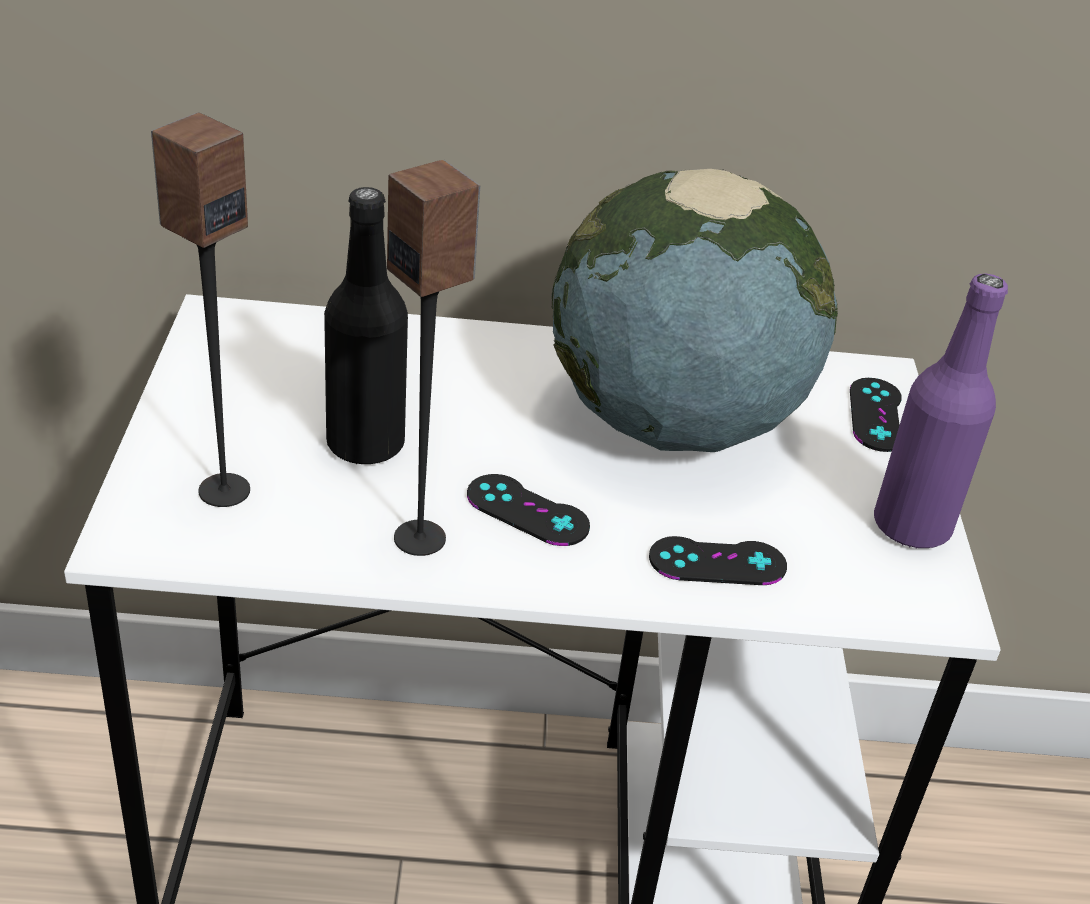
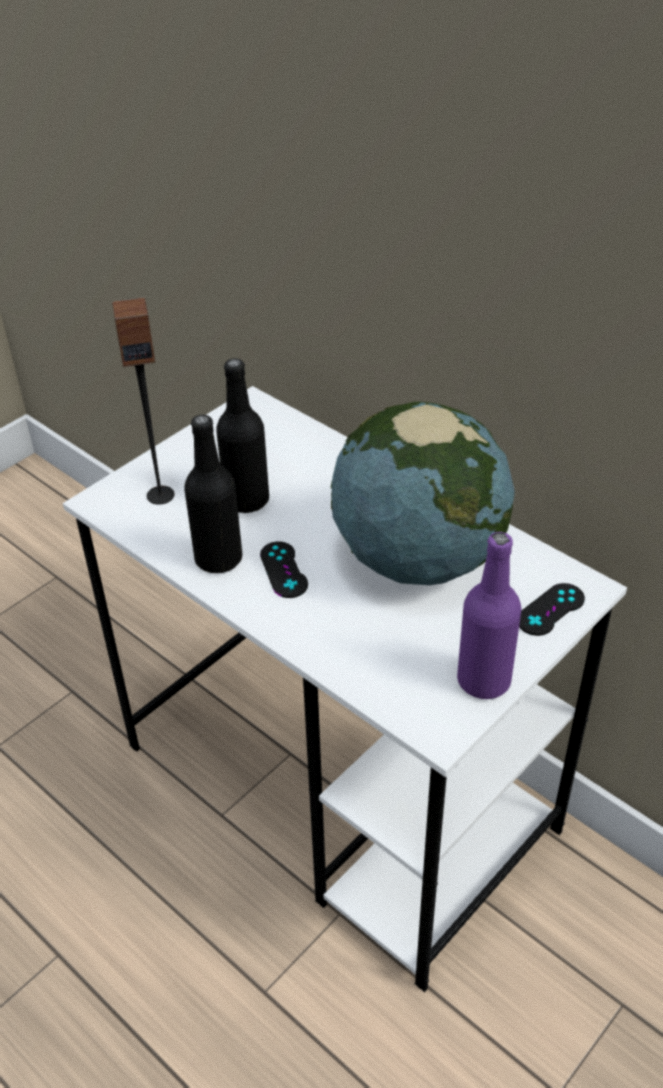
camera: 45 degrees right, 5 degrees up
speaker [387,160,480,556] -> black bottle [184,415,242,573]
black game controller [649,536,787,585] -> none

